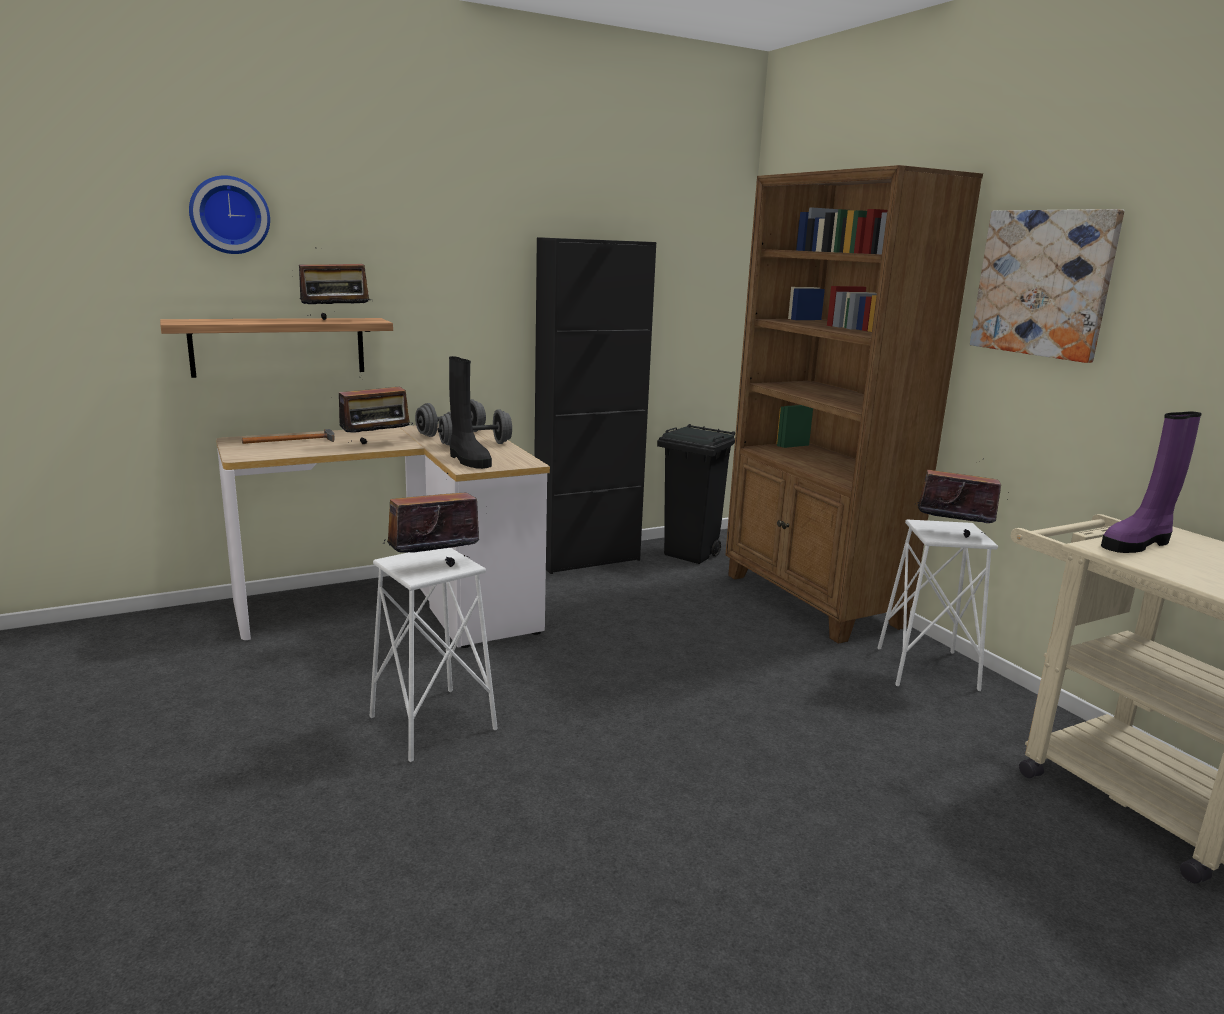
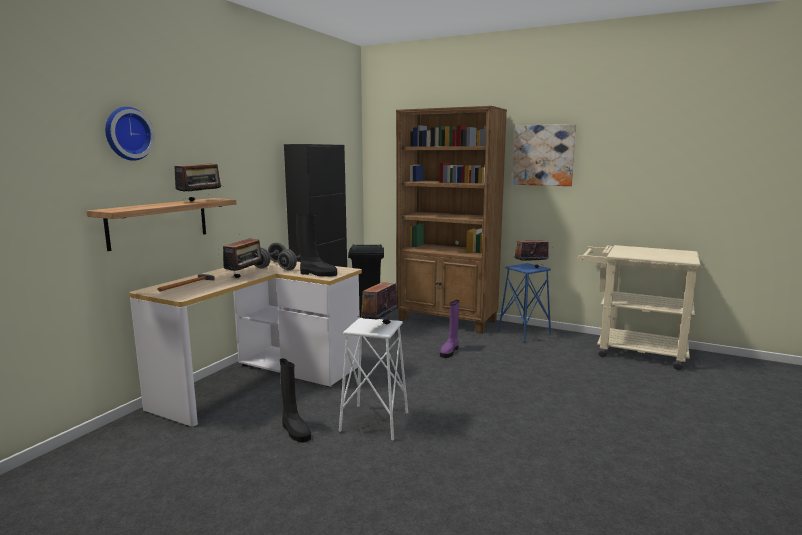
camera: 35 degrees left, 5 degrees down
white stool [877,520,998,691] -> blue stool [498,263,551,342]
purple boot [1101,412,1202,553] -> purple boot moved to [440,300,459,358]
none -> black boot [280,358,311,442]

